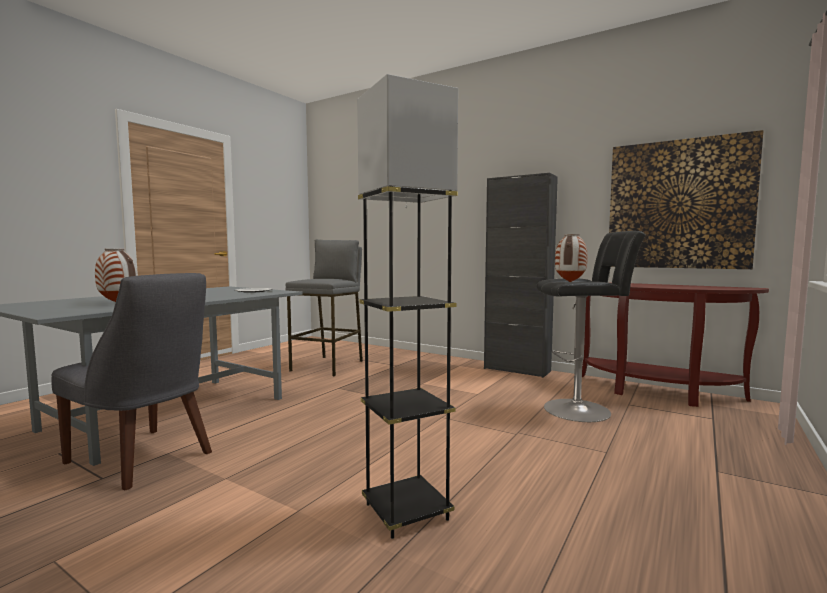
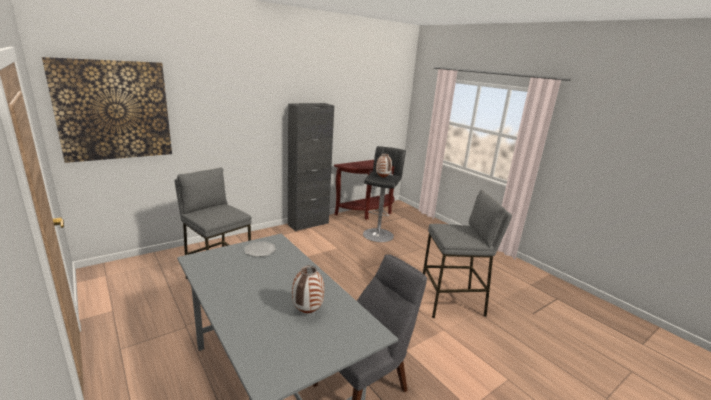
camera: 70 degrees left, 15 degrees up
grey floor lamp [357,74,458,539] -> grey stool [423,190,512,318]
picture [609,130,764,269] -> picture moved to [42,57,172,163]

